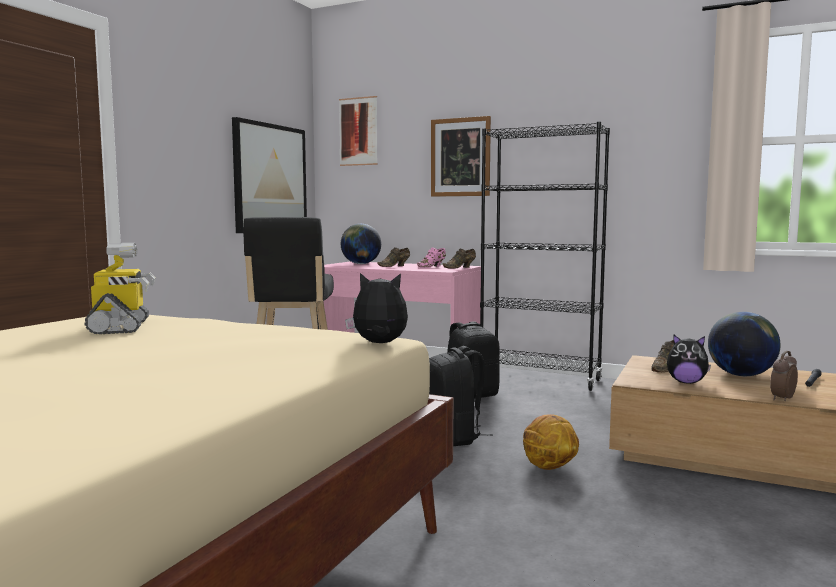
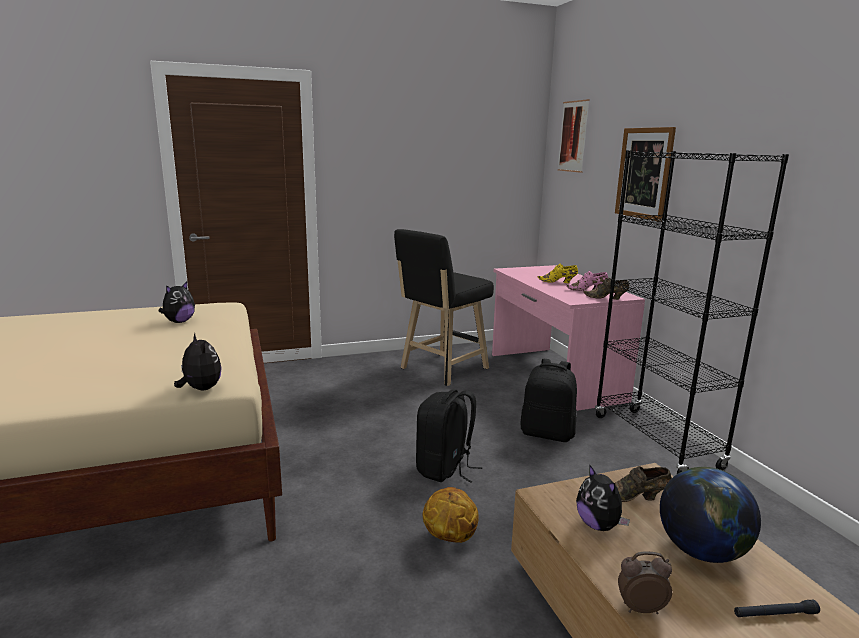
camera: 45 degrees right, 10 degrees up
toy robot [84,243,156,334] -> plush toy [158,281,195,323]
picture [232,117,307,233] -> none
globe [341,224,381,264] -> none
brown shoe [377,247,410,267] -> yellow shoe [538,264,578,283]

